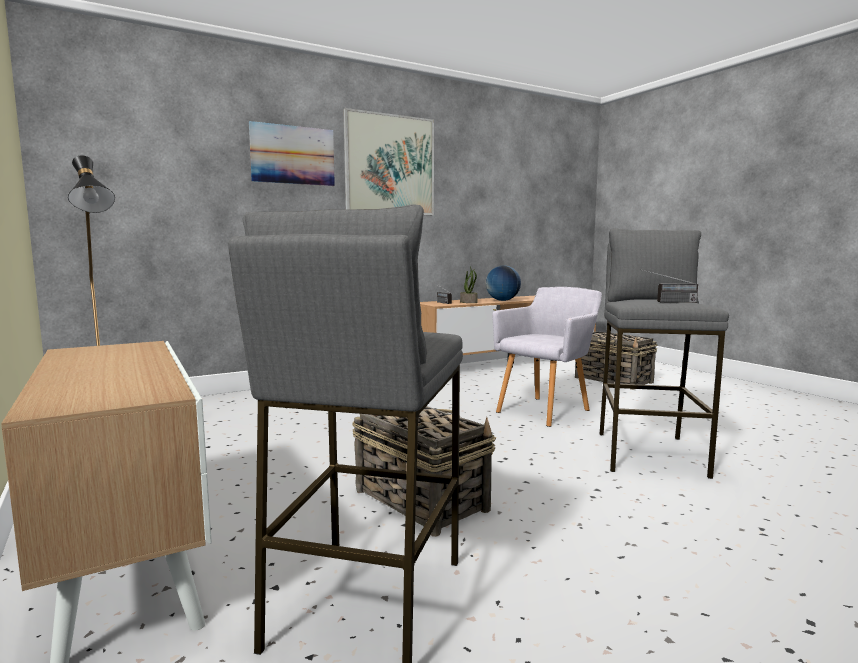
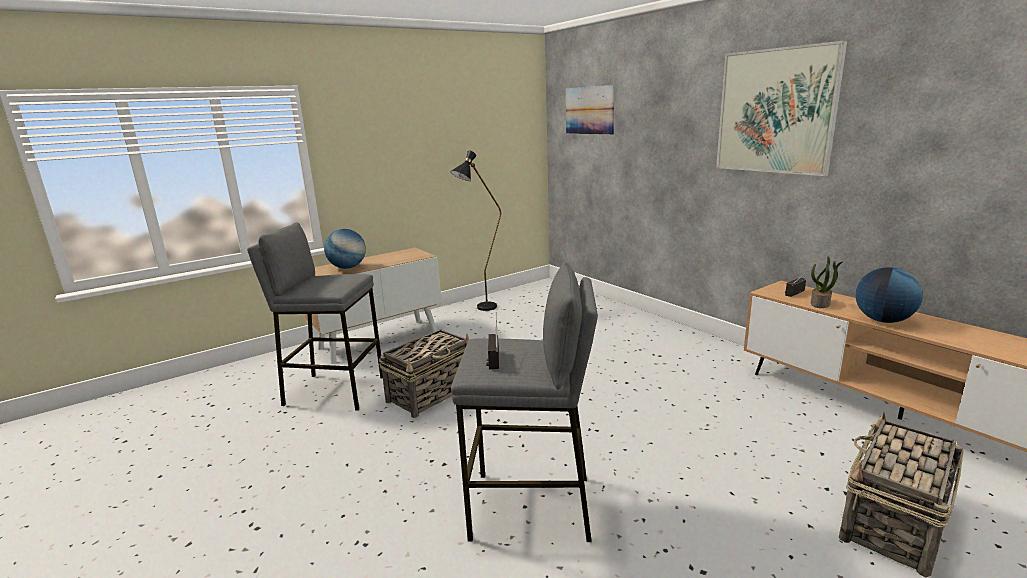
camera: 85 degrees right, 10 degrees up
picture [249,121,335,186] -> picture moved to [566,85,615,135]
grey armchair [492,287,602,427] -> none
none -> globe [324,229,366,269]

